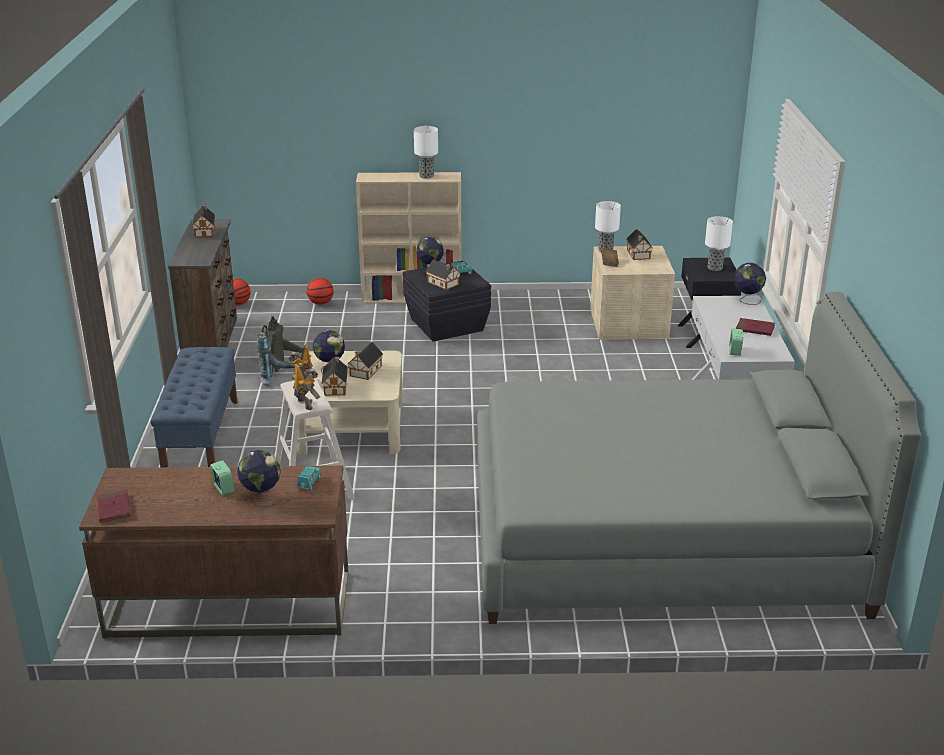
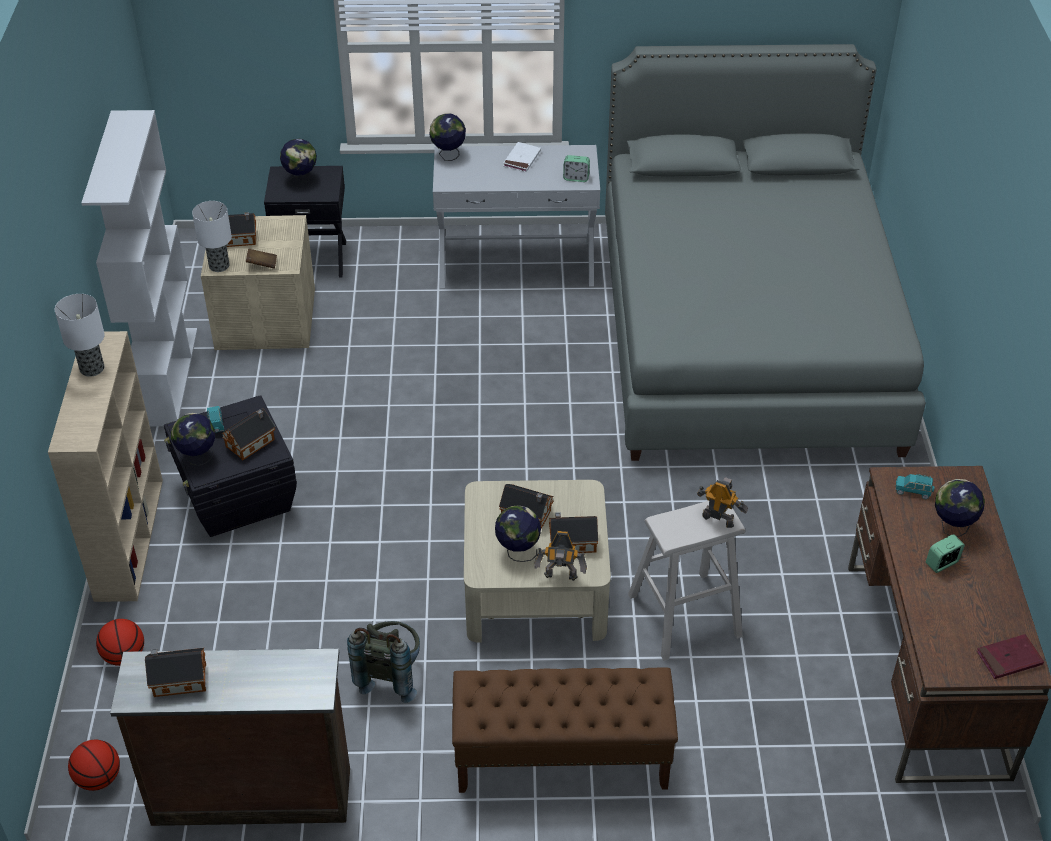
camera: 90 degrees left, 15 degrees up
blue bench [151,347,238,467] -> brown bench [452,667,678,793]
toy robot [293,363,320,410] -> toy robot turned 60 degrees clockwise [697,477,748,528]
table lamp [705,216,733,271] -> globe [280,139,317,187]
red book [736,318,775,336] -> white book [503,142,541,172]
none -> white bookcase [81,110,198,426]

